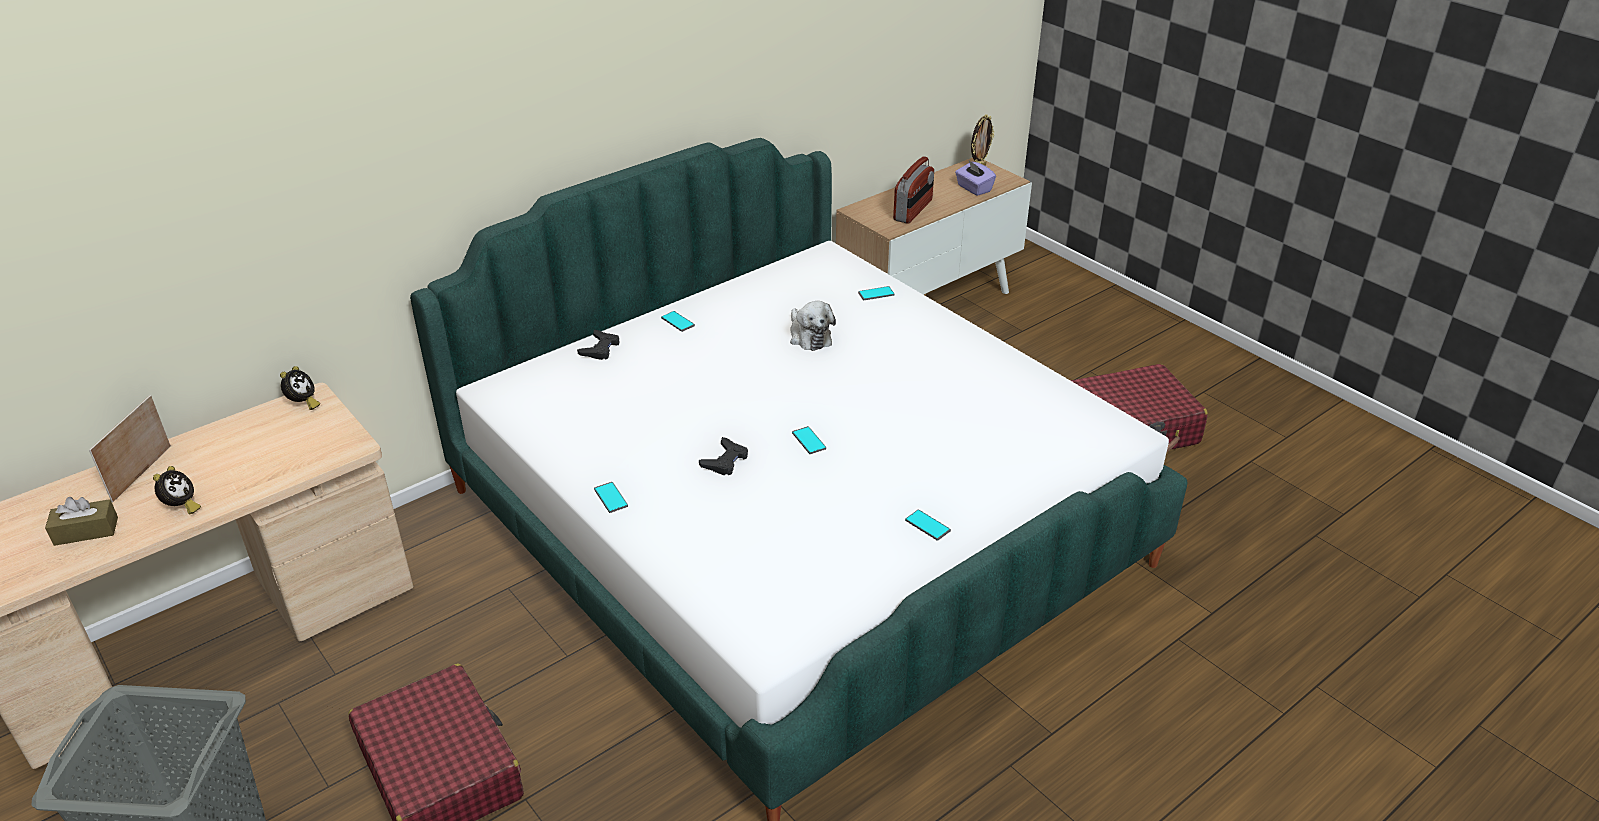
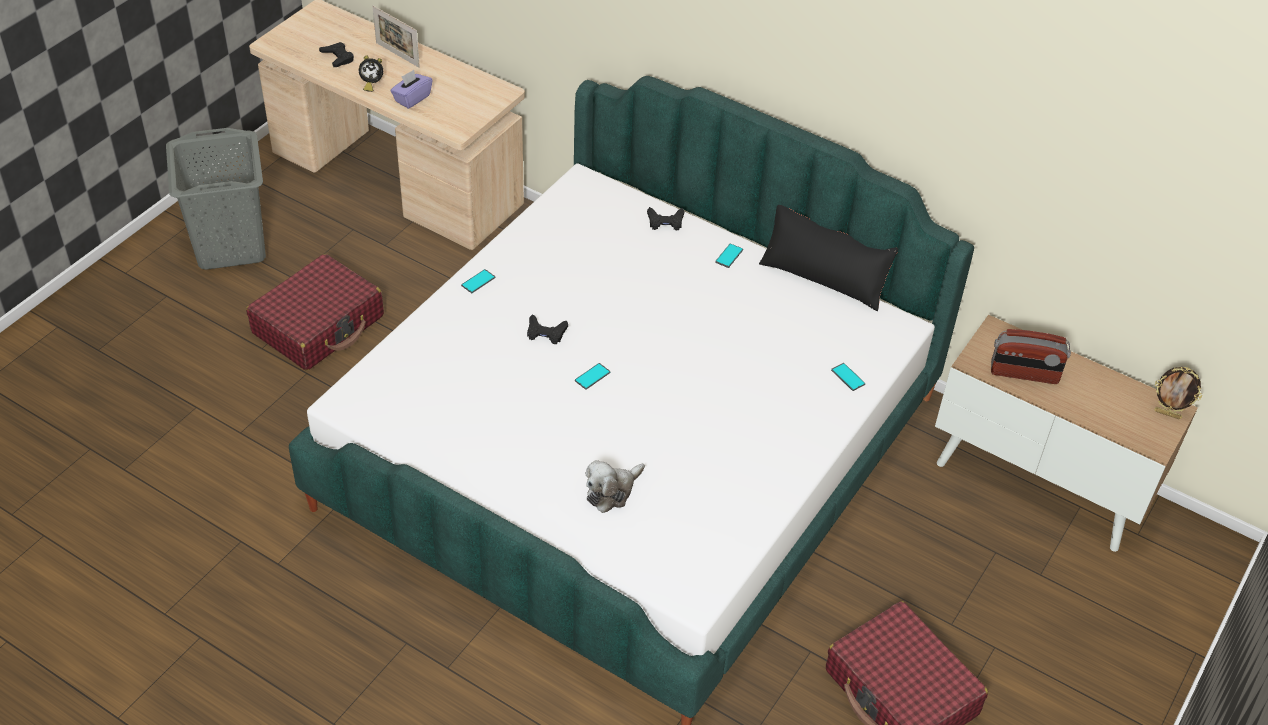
camera: 70 degrees right, 10 degrees up
brown tissue box [45,497,118,546] -> black game controller [319,42,354,67]
picture frame [89,395,171,502] -> picture frame turned 135 degrees counterclockwise [373,6,420,68]
alarm clock [280,366,320,410] -> none
plush toy [790,301,836,351] -> plush toy moved to [585,460,645,513]
phone [905,510,951,541] -> none
purple tissue box [955,161,996,196] -> purple tissue box moved to [390,70,433,109]
none -> black pillow [759,205,898,311]

